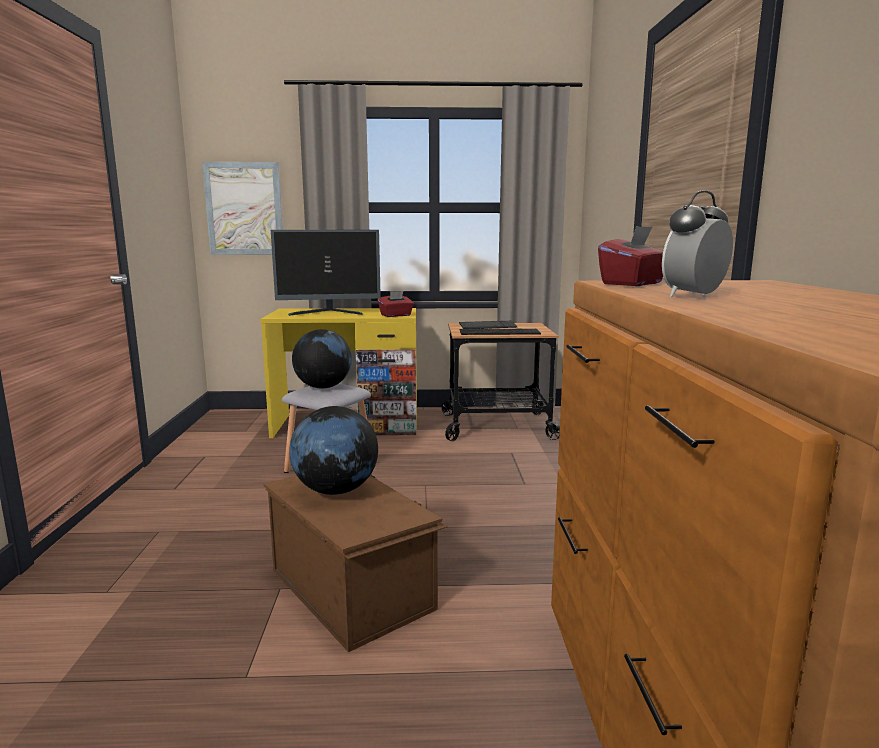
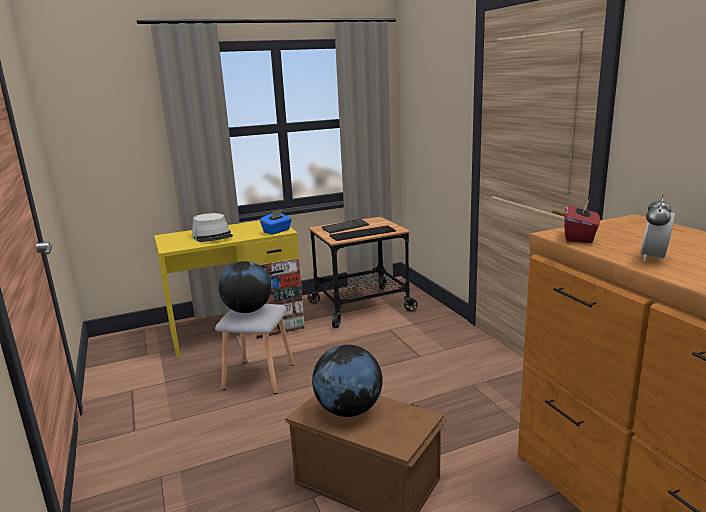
camera: 20 degrees left, 5 degrees up
picture [202,162,283,255] -> none
monitor [271,230,381,316] -> grey hat [192,213,233,242]
red tissue box [378,291,414,317] -> blue tissue box [260,210,292,235]

